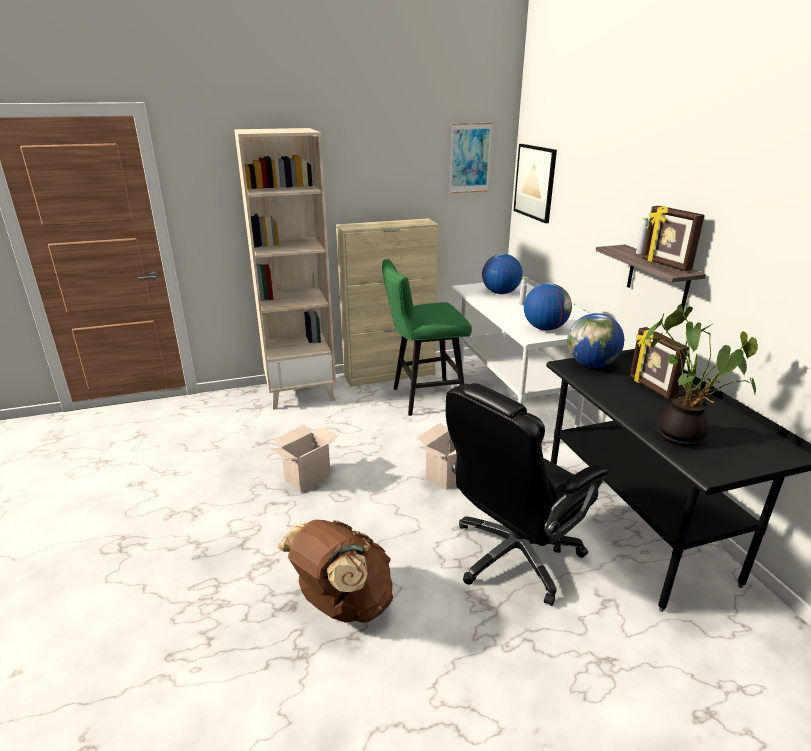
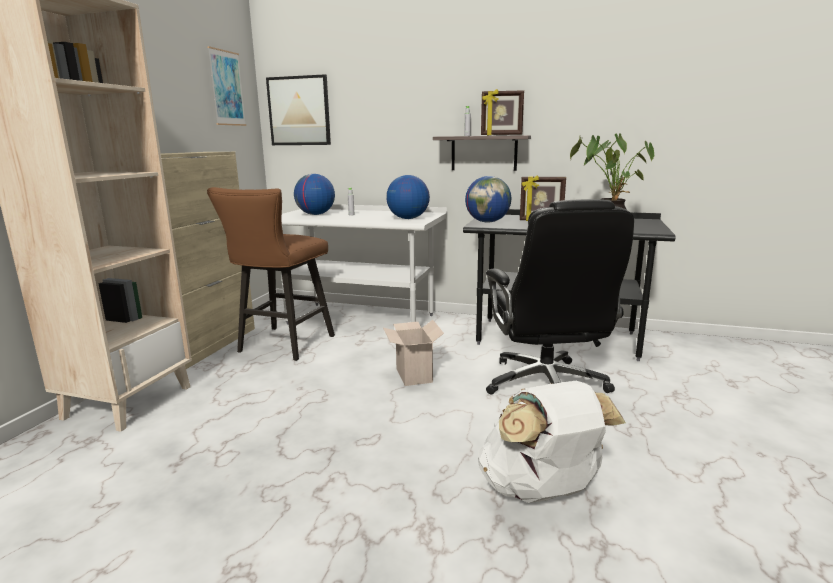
camera: 55 degrees left, 10 degrees down
cardboard box [270,425,339,492] -> none
brown backpack [277,520,393,623] -> white backpack [478,381,626,503]
green stool [382,259,472,416] -> brown stool [207,187,335,361]

